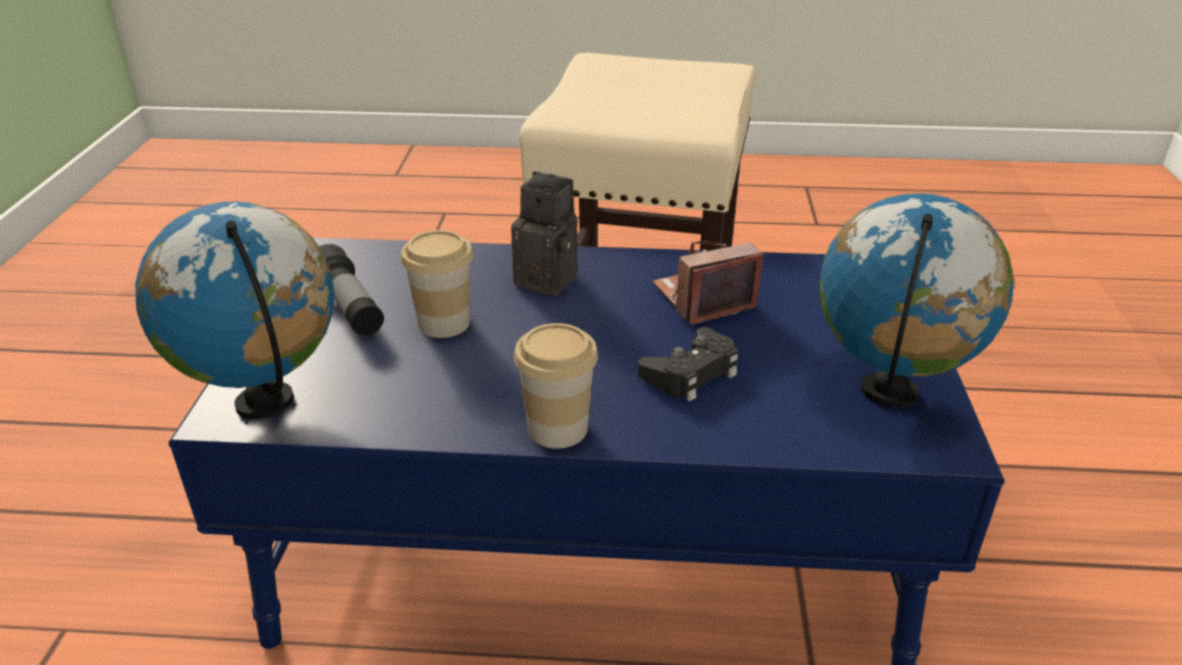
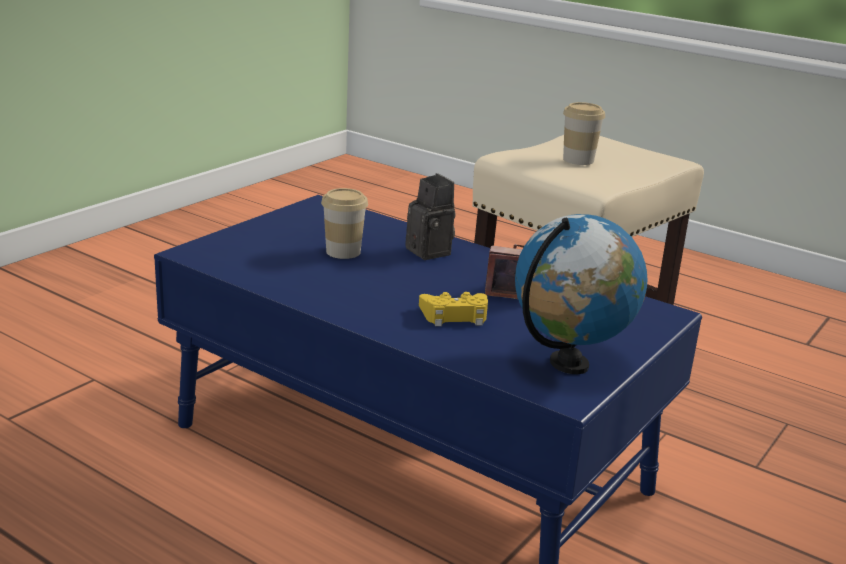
camera: 30 degrees right, 10 degrees down
globe [135,201,334,419] -> none
flashlight [319,244,384,336] -> none
cup [514,323,598,449] -> cup moved to [563,102,605,165]
black game controller [638,327,738,402] -> yellow game controller [419,292,488,326]

